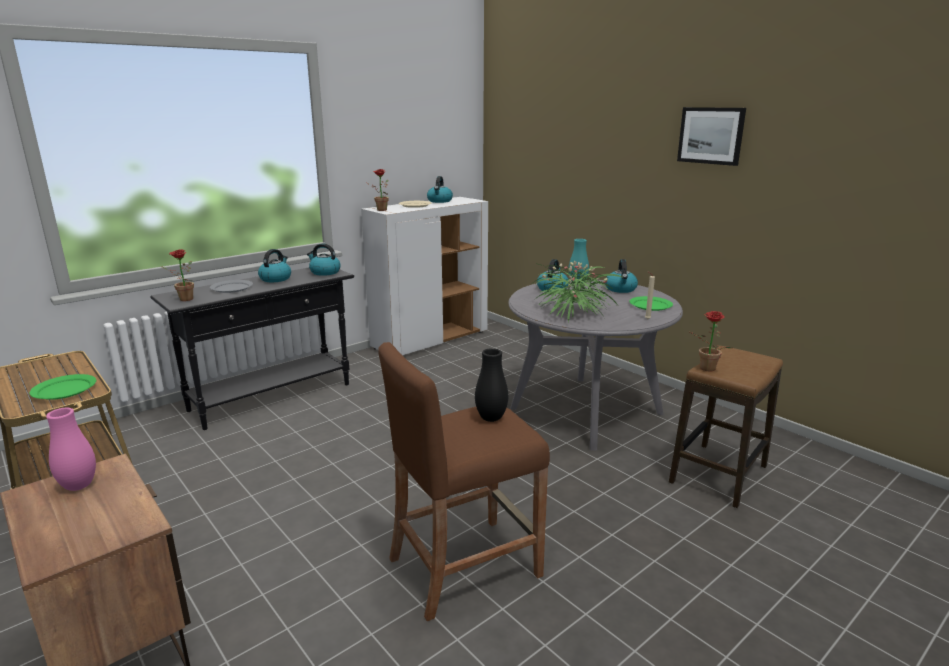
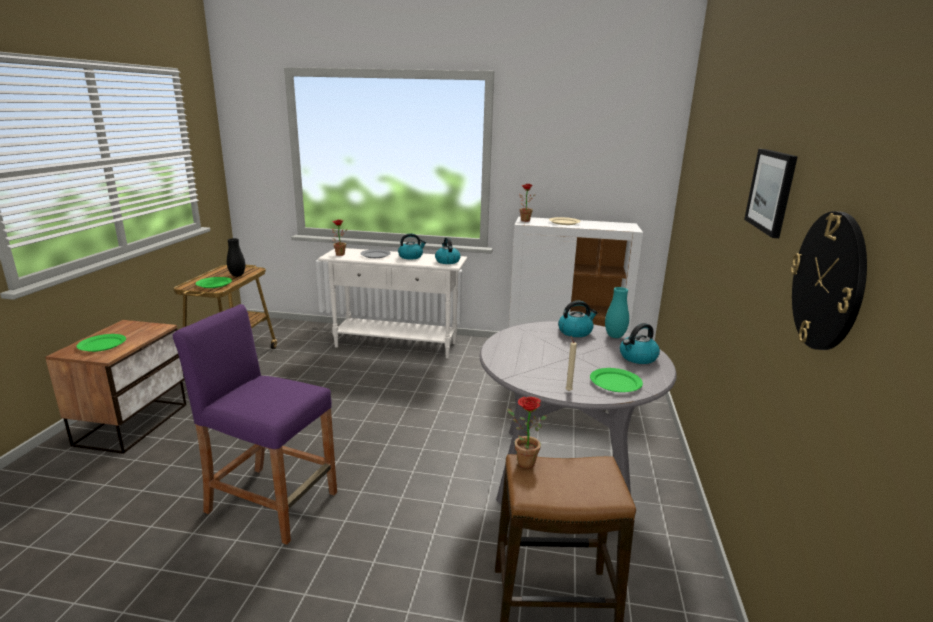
camera: 50 degrees right, 0 degrees up
pink vase [46,408,96,491] -> none
black console table [150,268,354,430] -> white console table [318,248,467,358]
brown stool [378,342,550,621] -> purple stool [172,304,337,545]
kettle [427,176,453,203] -> none
black vase [475,348,508,422] -> black vase moved to [227,238,245,277]
potted plant [534,261,624,322] -> none
none -> green plate [77,334,126,352]
none -> wall clock [790,211,867,350]

